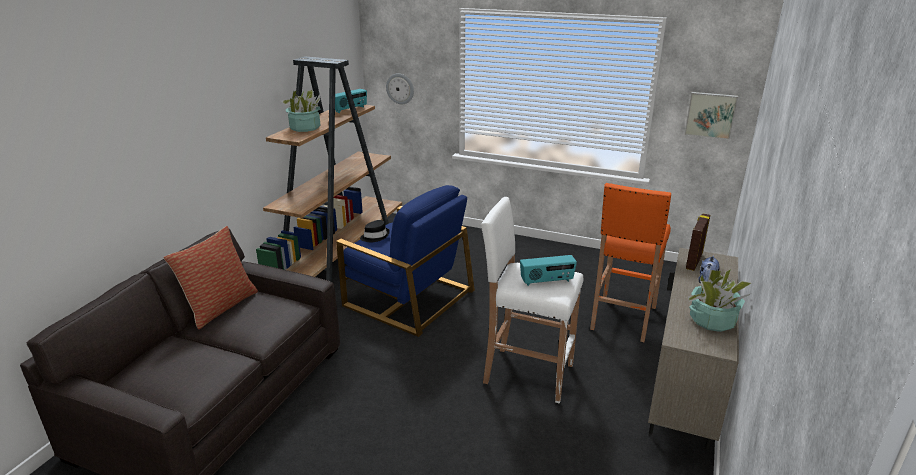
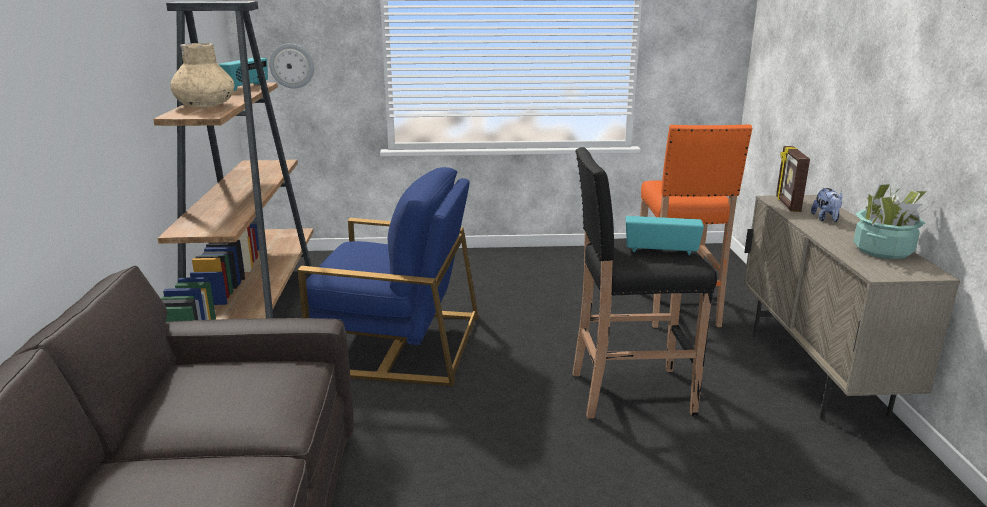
camera: 25 degrees left, 5 degrees down
pillow [163,226,258,329] -> none
potted plant [281,90,321,132] -> beige vase [170,43,235,107]
black hat [360,220,390,242] -> none
white stool [481,197,583,404] -> black stool [573,147,717,418]
radio [520,255,577,286] -> radio turned 135 degrees counterclockwise [626,216,704,255]
picture [684,92,738,140] -> none

